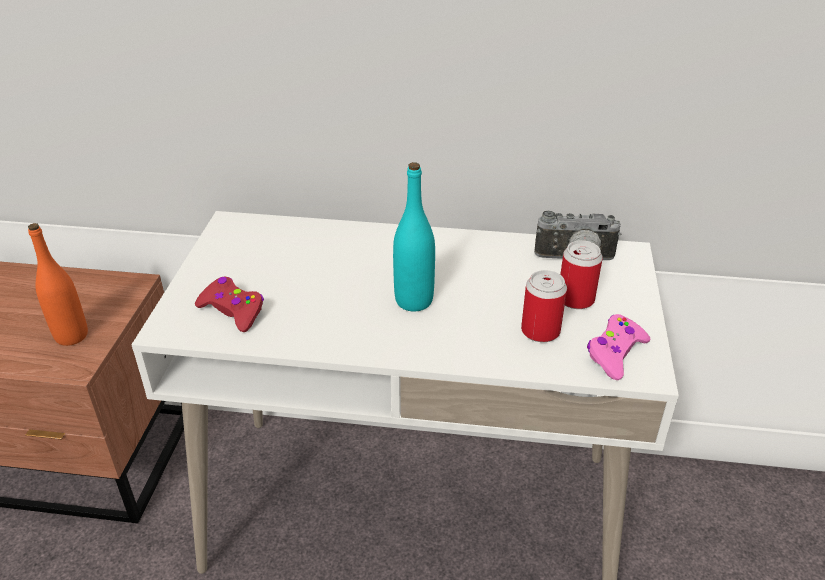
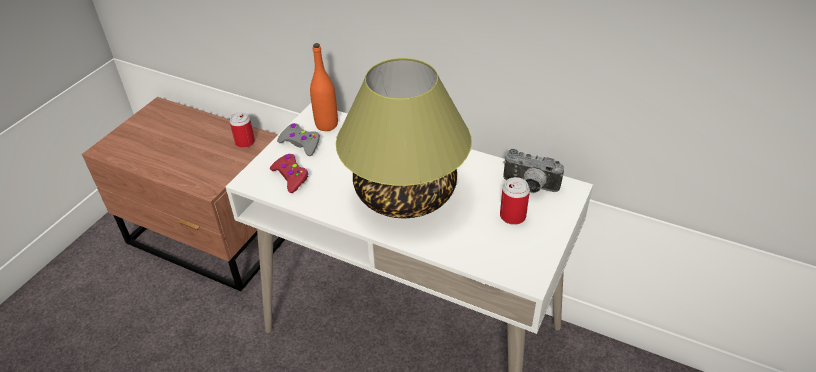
camera: 20 degrees right, 5 degrees up
orange bottle [28,223,88,346] -> orange bottle moved to [310,43,338,131]
turquoise bottle [393,162,435,312] -> table lamp [336,58,472,219]
can [521,270,567,342] -> can moved to [230,112,255,148]
pink game controller [587,314,650,380] -> none
none -> grey game controller [277,123,320,156]

